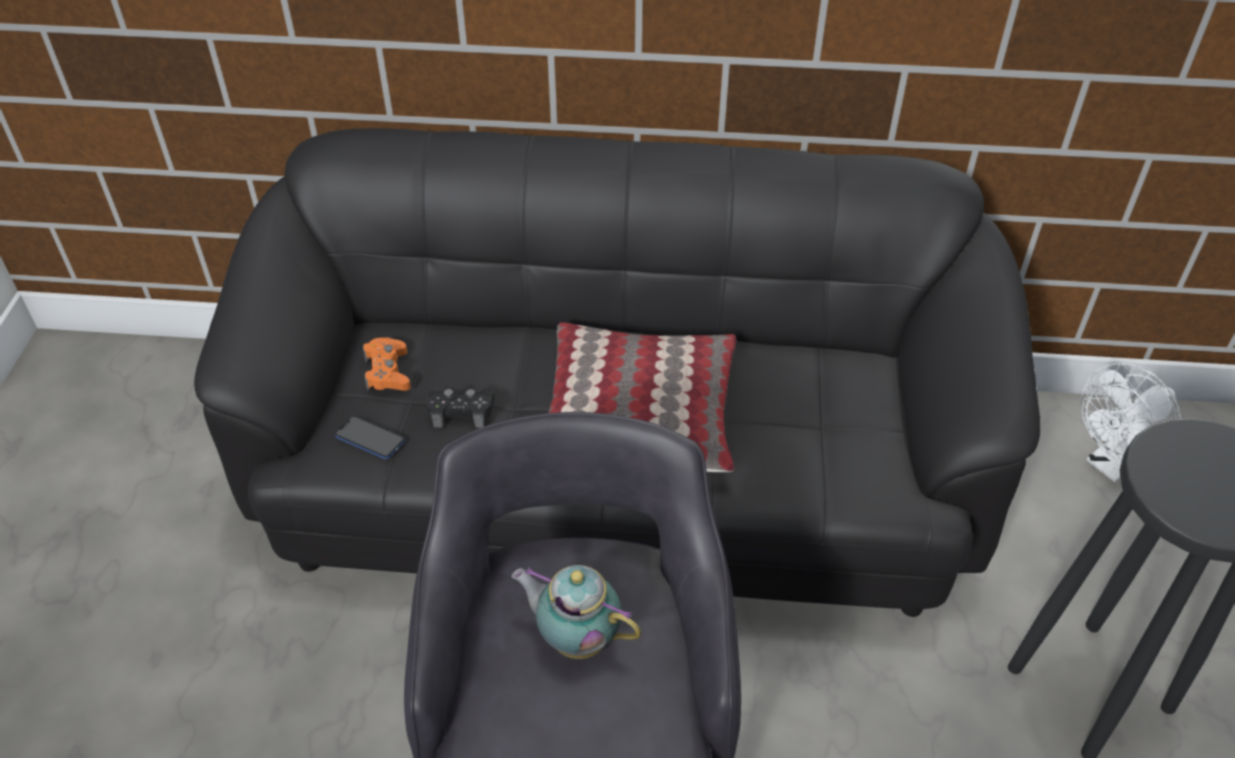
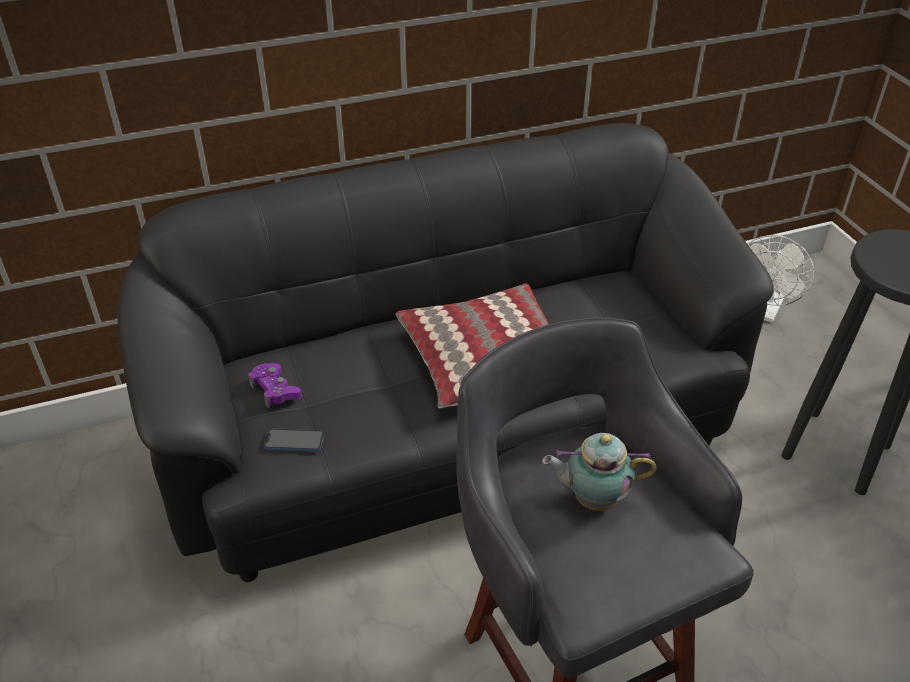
camera: 25 degrees left, 5 degrees down
orange game controller [363,337,411,391] -> purple game controller [248,363,302,408]
black game controller [427,389,494,428] -> none

